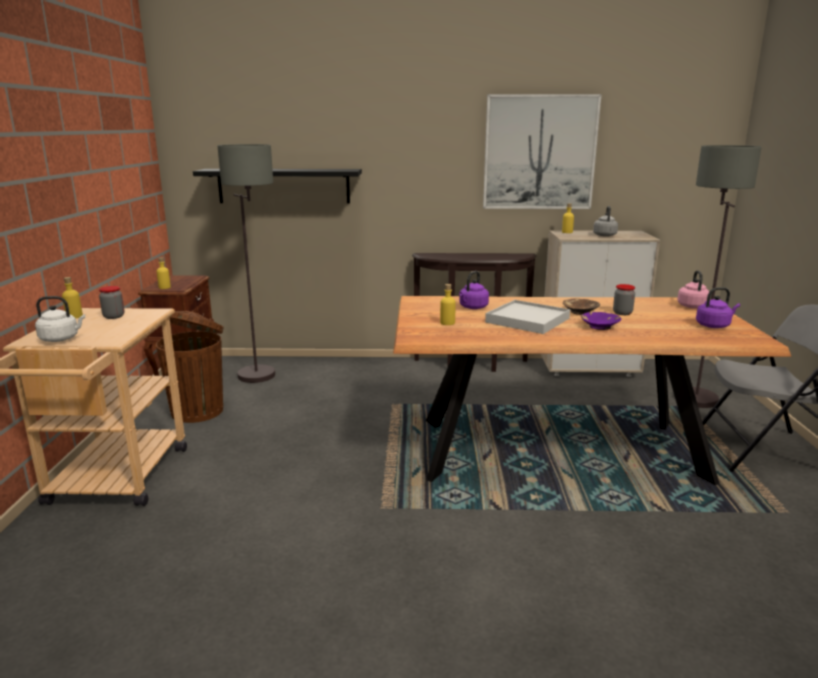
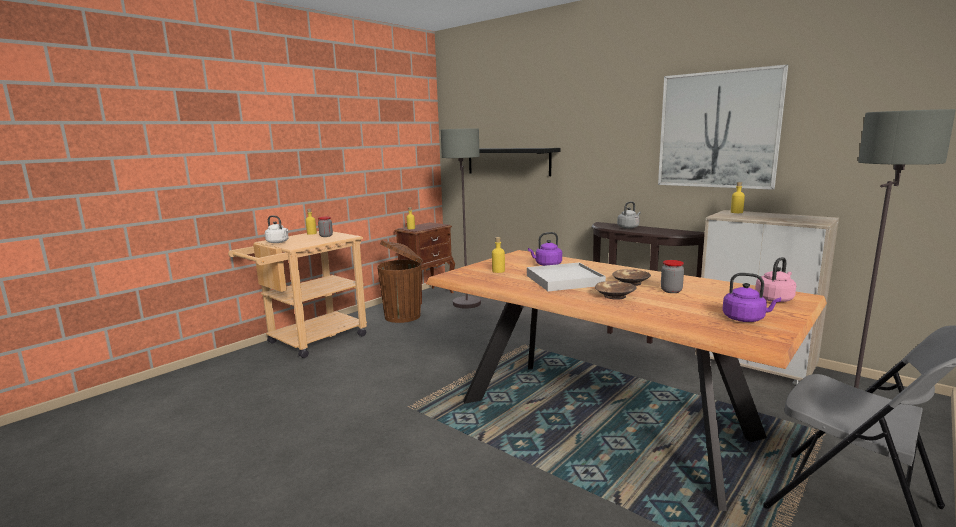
camera: 40 degrees right, 5 degrees down
purple bowl [581,312,621,330] -> brown bowl [595,281,636,300]
grey kettle [593,206,618,237] -> grey kettle moved to [617,201,641,229]

